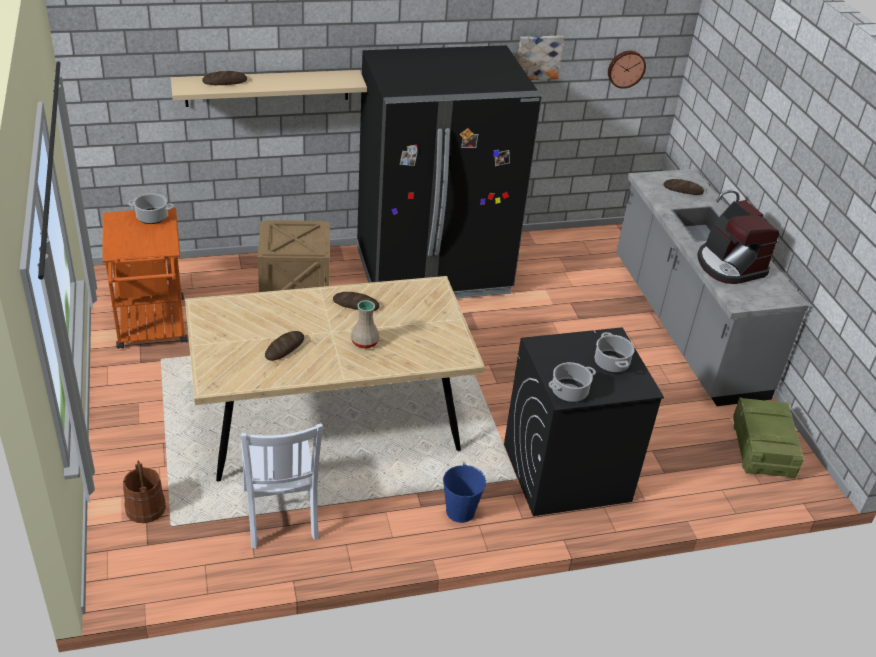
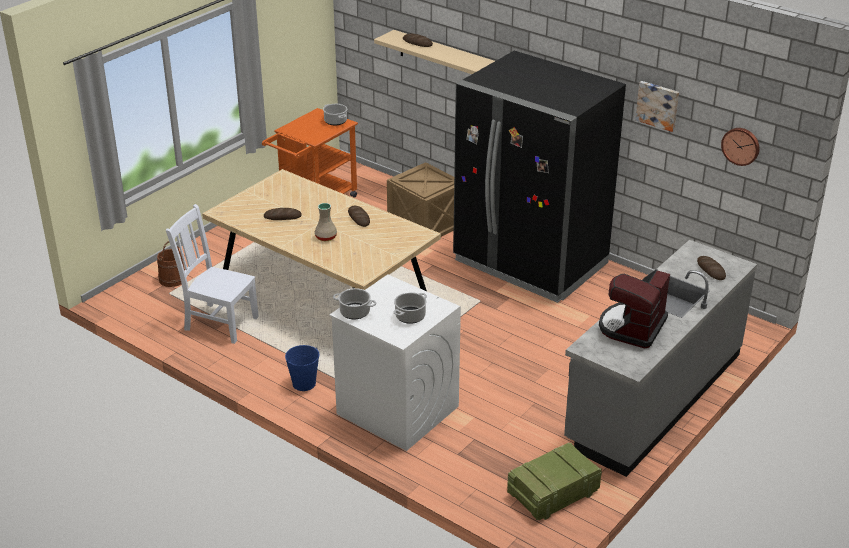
camera: 55 degrees right, 5 degrees down
white chair [241,423,323,548] -> white chair turned 75 degrees clockwise [166,204,259,344]
black washing machine [504,327,664,516] -> white washing machine [329,274,461,451]

